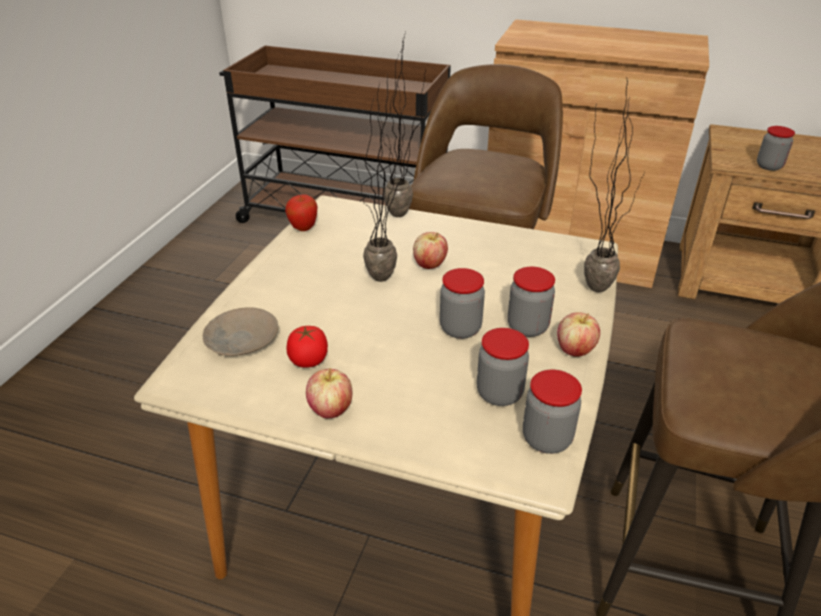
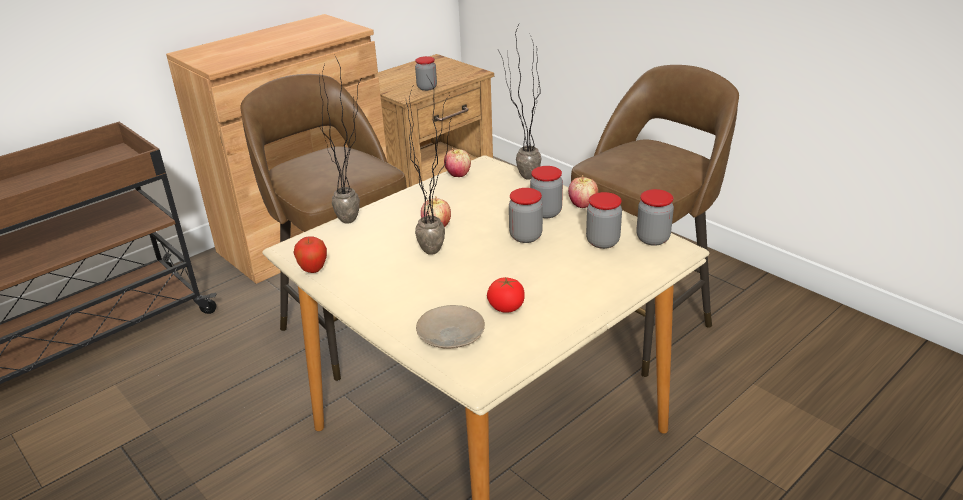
camera: 60 degrees left, 5 degrees down
apple [306,368,352,418] -> apple moved to [444,148,471,177]

